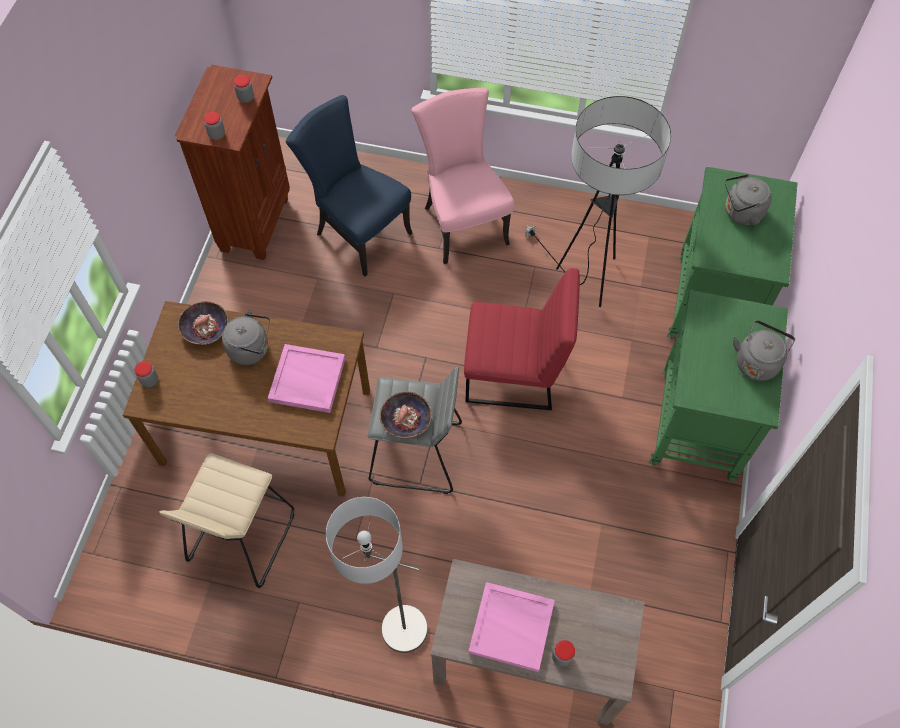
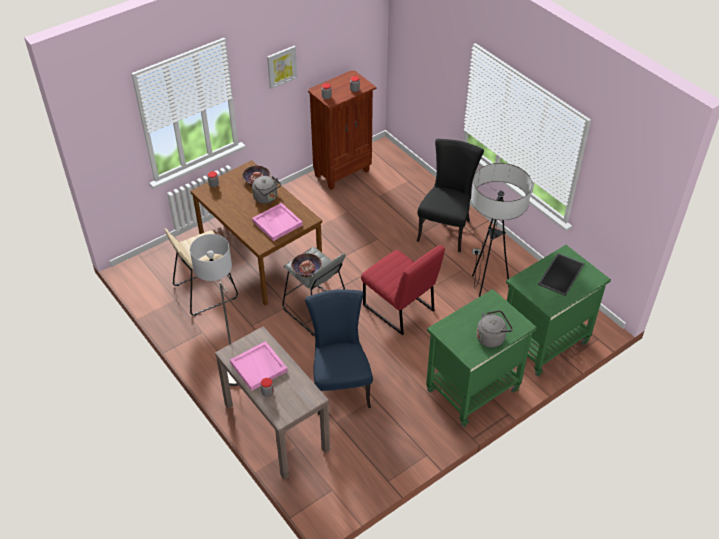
camera: 40 degrees right, 15 degrees down
blue chair [286,95,412,277] -> blue chair moved to [305,290,373,415]
pink chair [411,88,515,264] -> black chair [417,139,484,252]
grey kettle [725,174,772,225] -> tray [538,253,585,296]
none -> picture [267,46,298,89]

